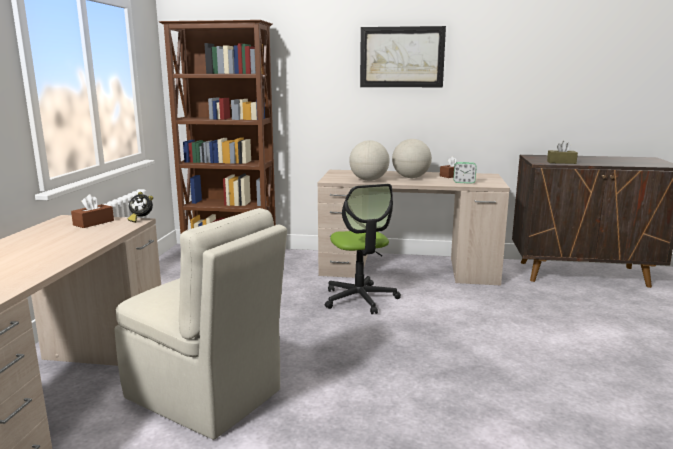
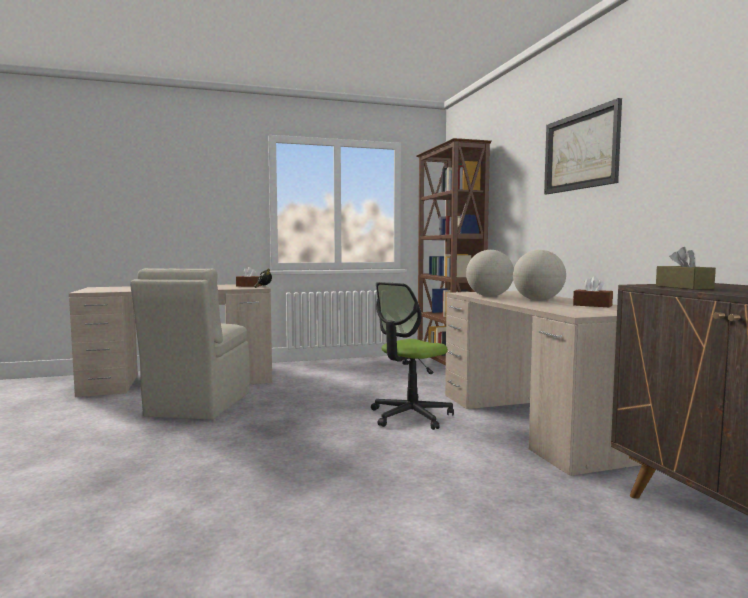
camera: 65 degrees right, 10 degrees down
alarm clock [453,162,477,184] -> none

